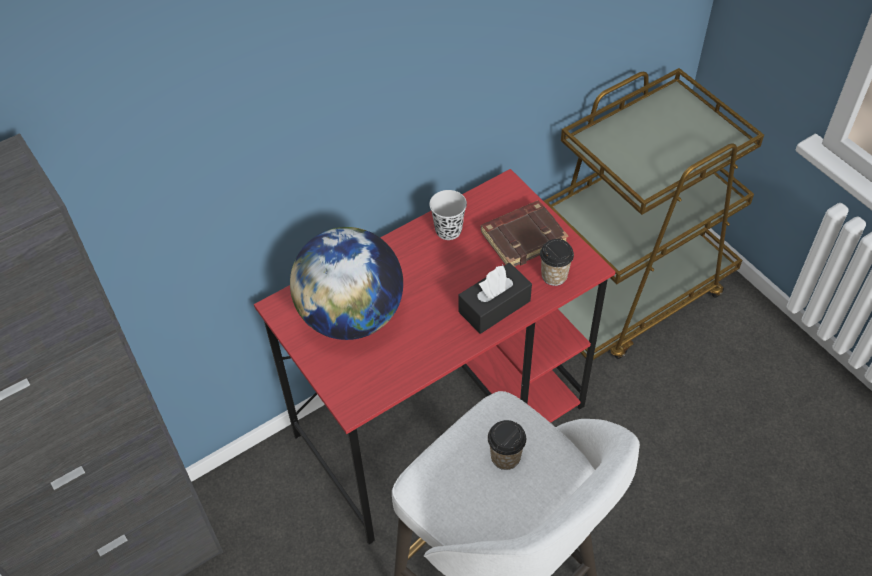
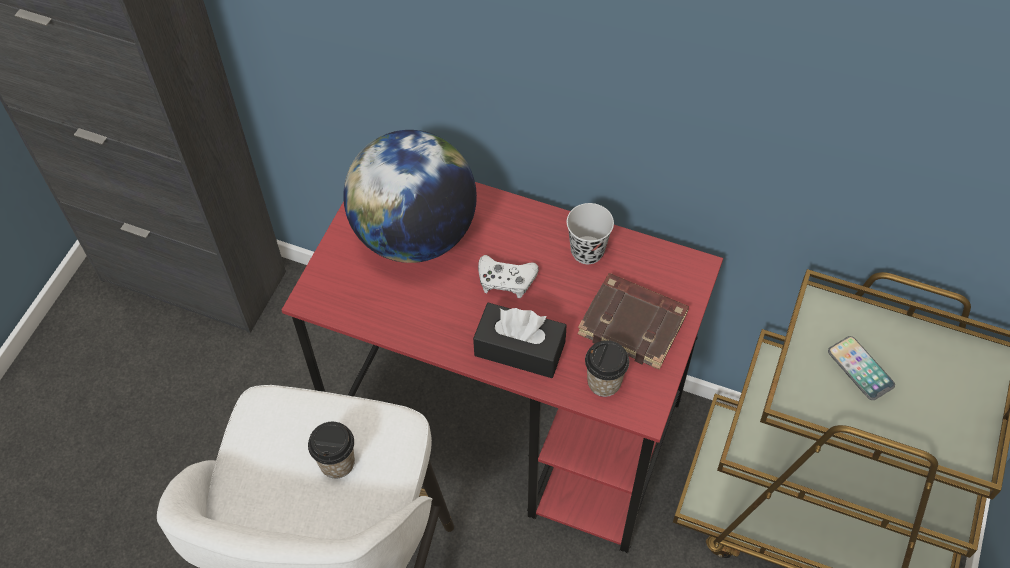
camera: 55 degrees right, 5 degrees up
none -> white game controller [478,255,539,298]
none -> phone [828,336,895,400]

